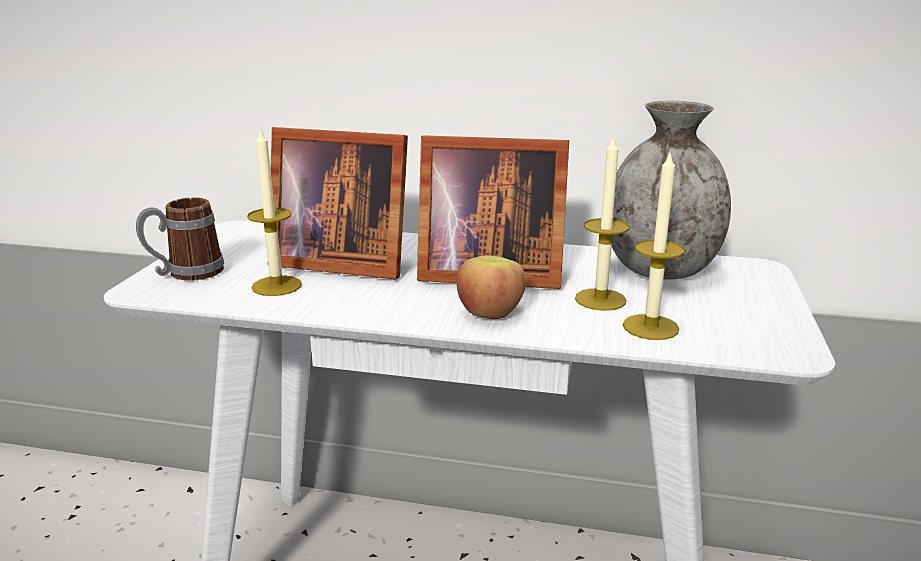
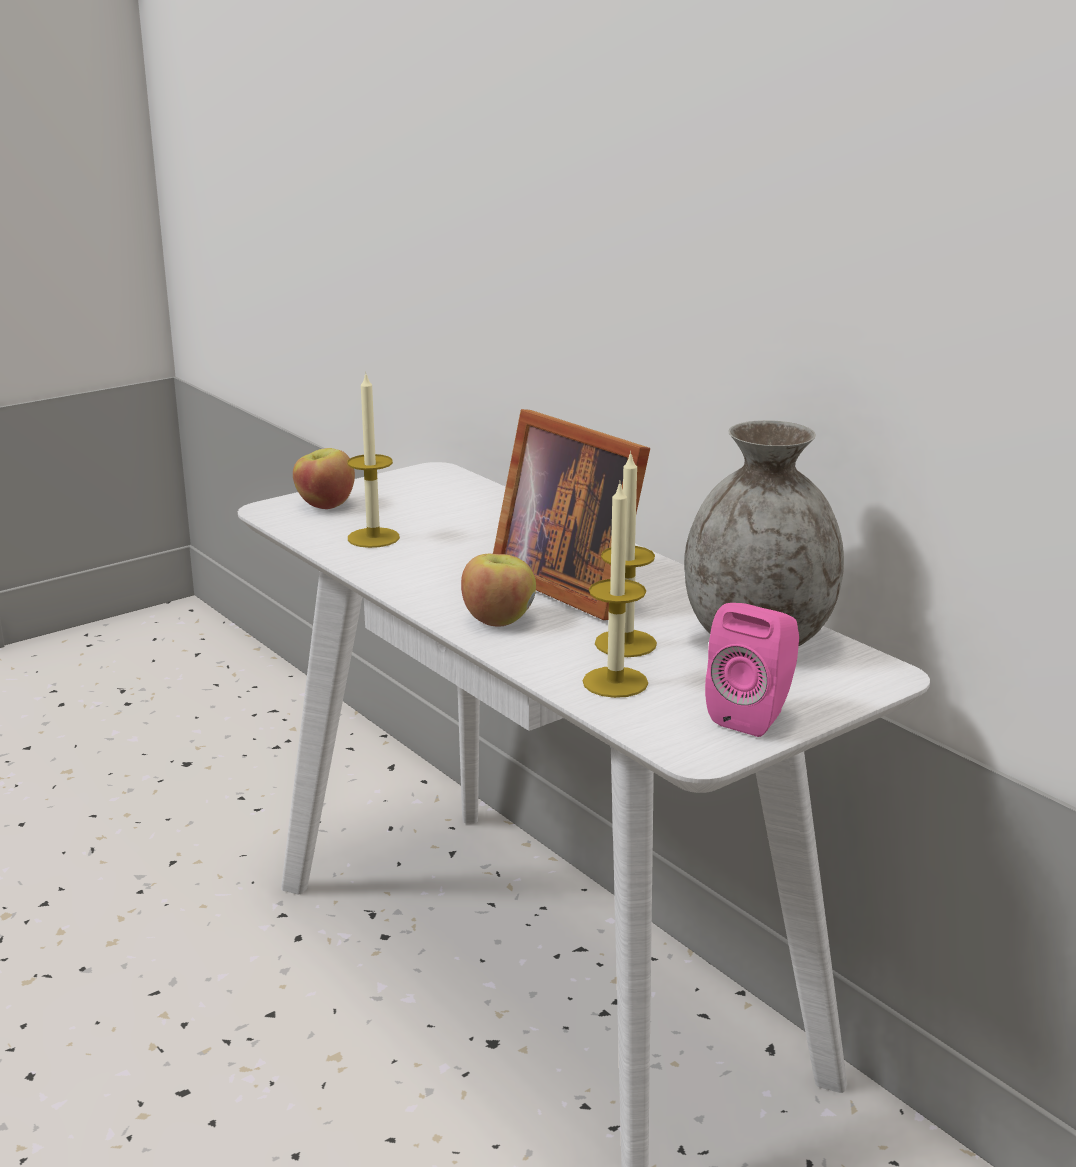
camera: 40 degrees right, 0 degrees up
mug [136,197,224,281] -> apple [293,448,355,509]
picture frame [271,127,408,279] -> none
none -> pink speaker [705,603,799,737]

